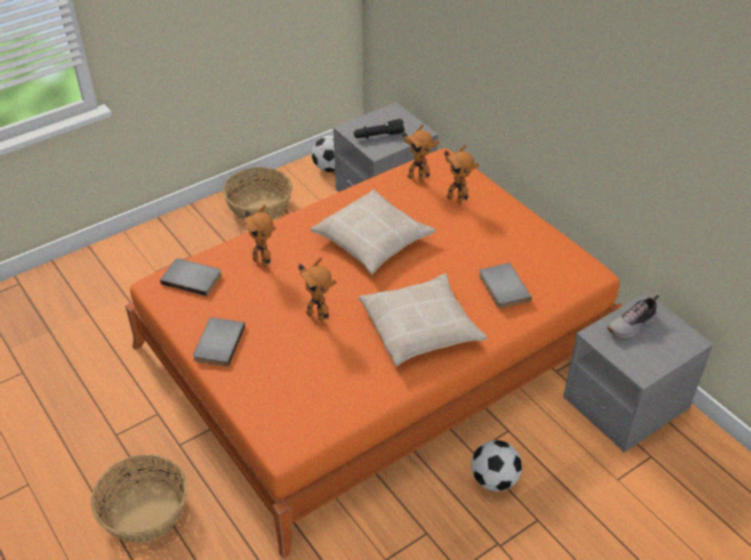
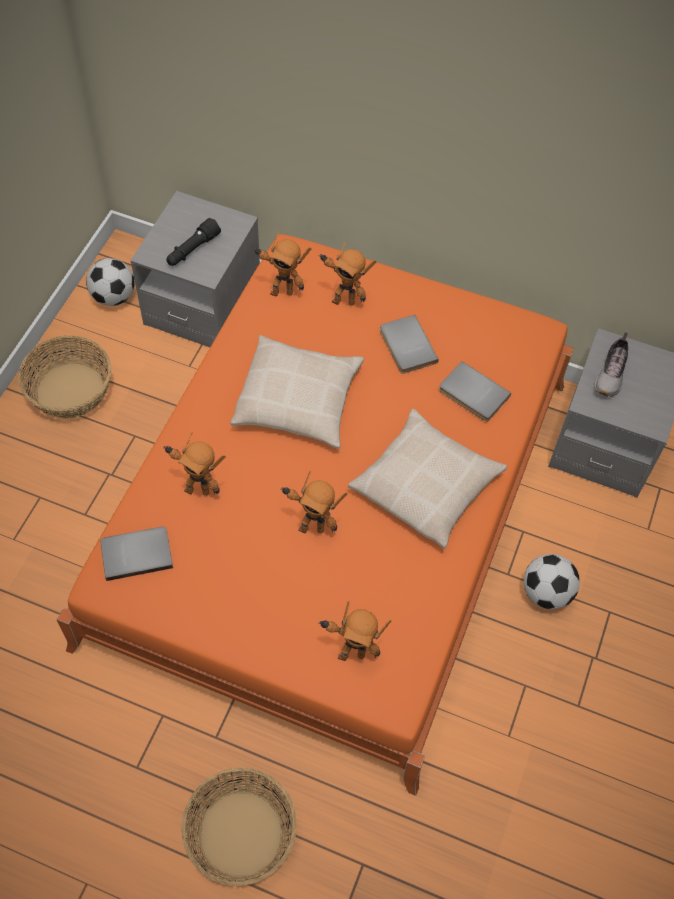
camera: 35 degrees left, 15 degrees up
grey book [193,317,245,367] -> grey book moved to [380,315,438,374]
none -> toy robot [318,601,392,661]

